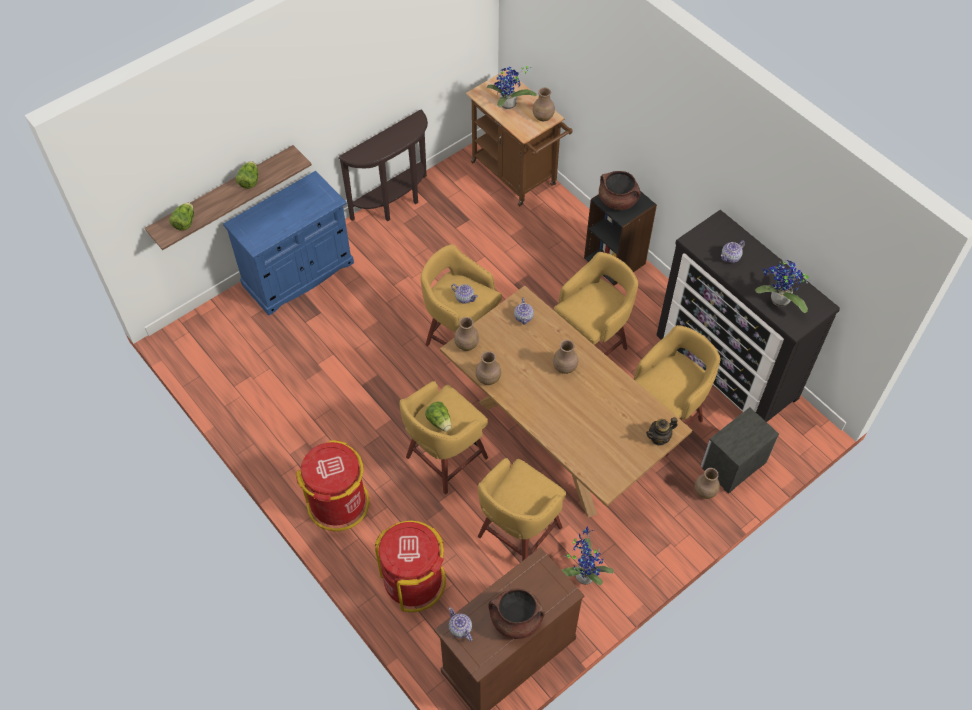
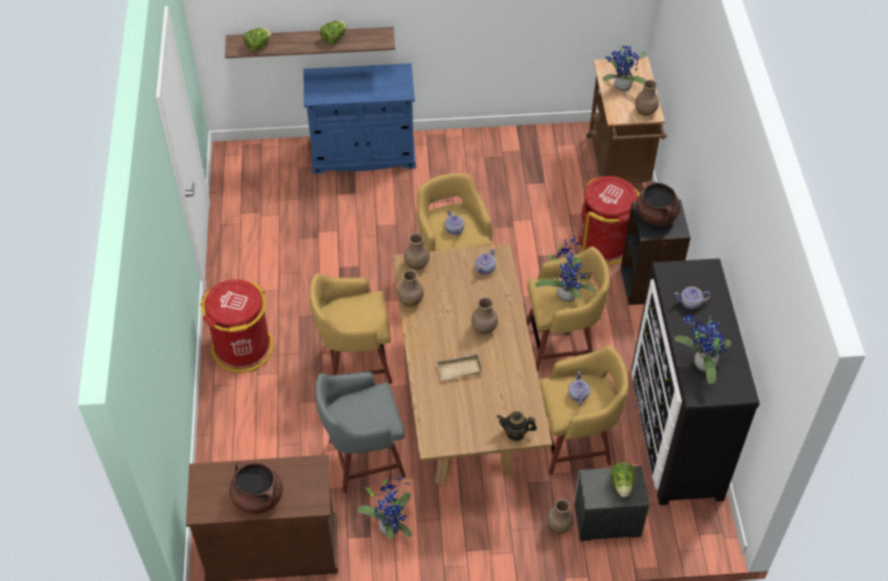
camera: 35 degrees right, 5 degrees down
brown console table [338,109,428,222] -> none
red trash can [375,521,446,612] -> red trash can moved to [579,176,640,265]
lettuce [425,402,451,431] -> lettuce moved to [611,463,635,497]
teapot [449,607,472,641] -> teapot moved to [568,371,590,406]
yellow stool [478,458,566,561] -> grey stool [315,371,406,493]
none -> beige tray [436,353,483,380]
none -> potted plant [535,236,595,302]

